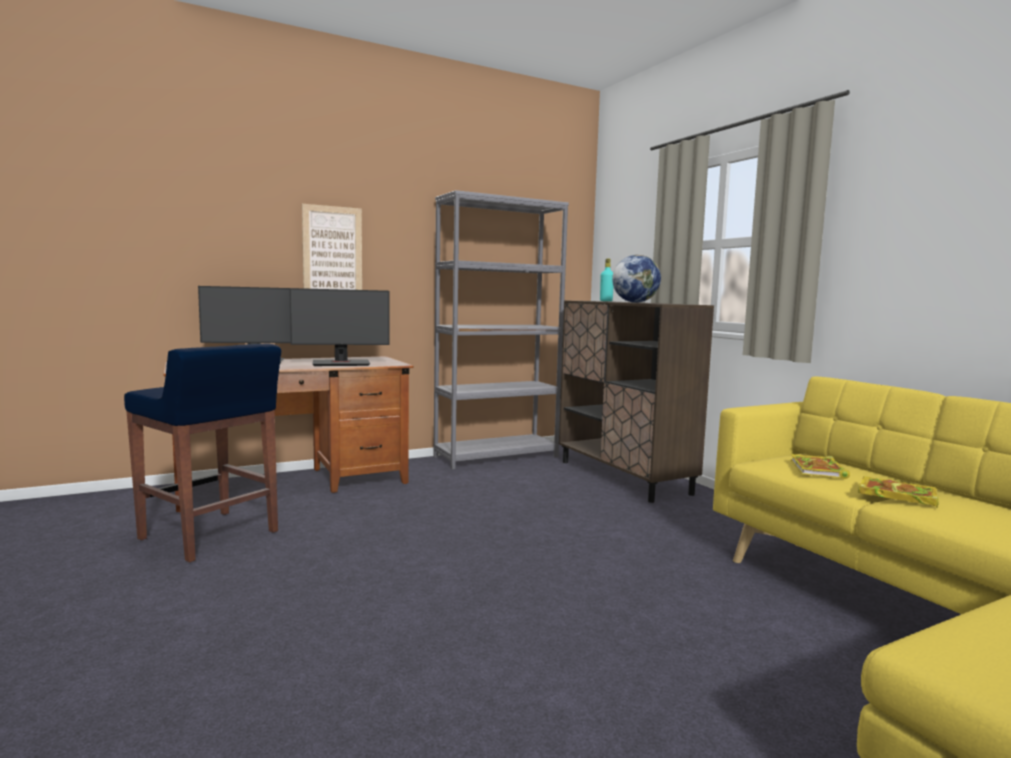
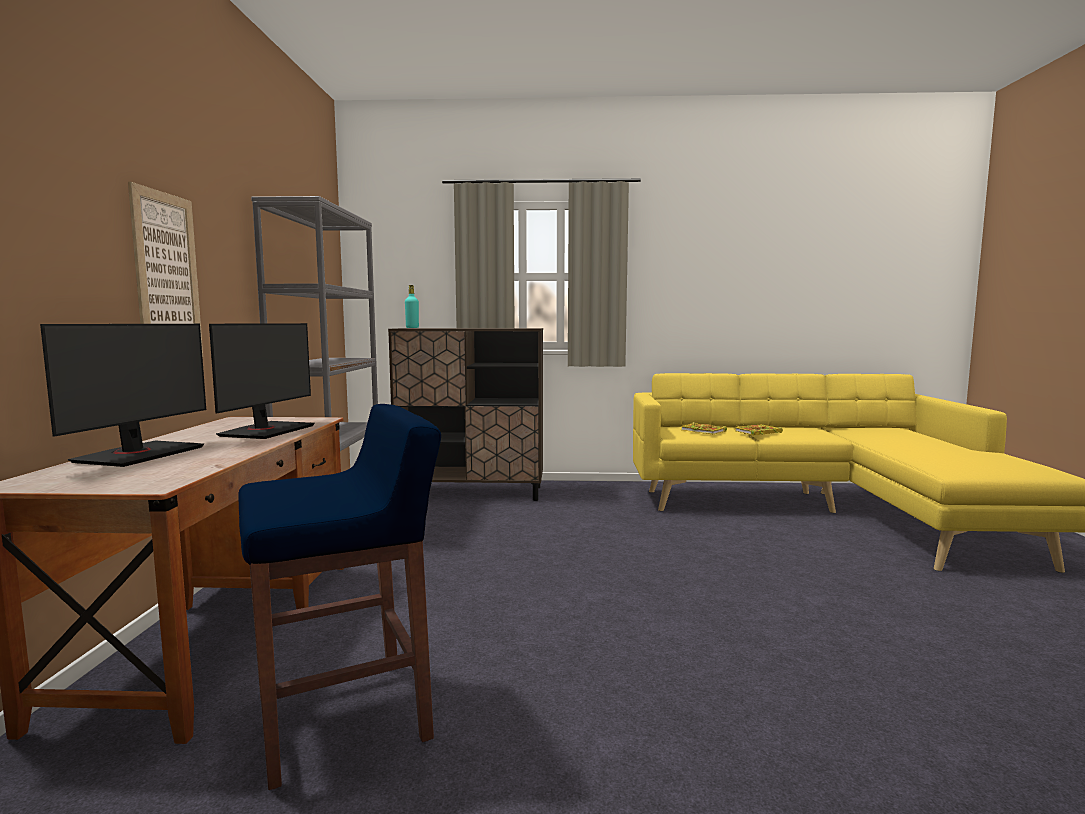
camera: 60 degrees left, 0 degrees up
globe [612,255,661,303] -> none

